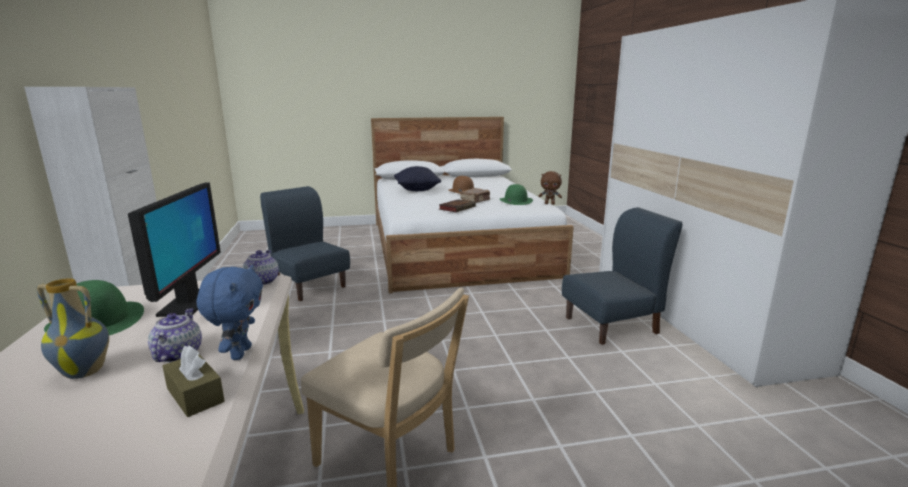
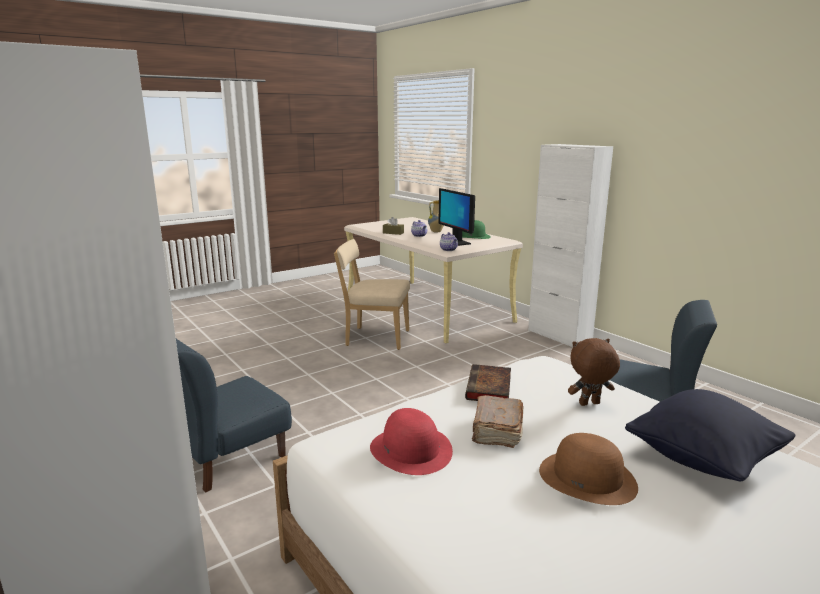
camera: 155 degrees right, 0 degrees up
blue plush toy [197,265,263,360] -> none
green hat [500,184,533,205] -> red hat [370,408,453,475]
brown plush toy [539,171,562,205] -> brown plush toy moved to [568,338,620,406]

